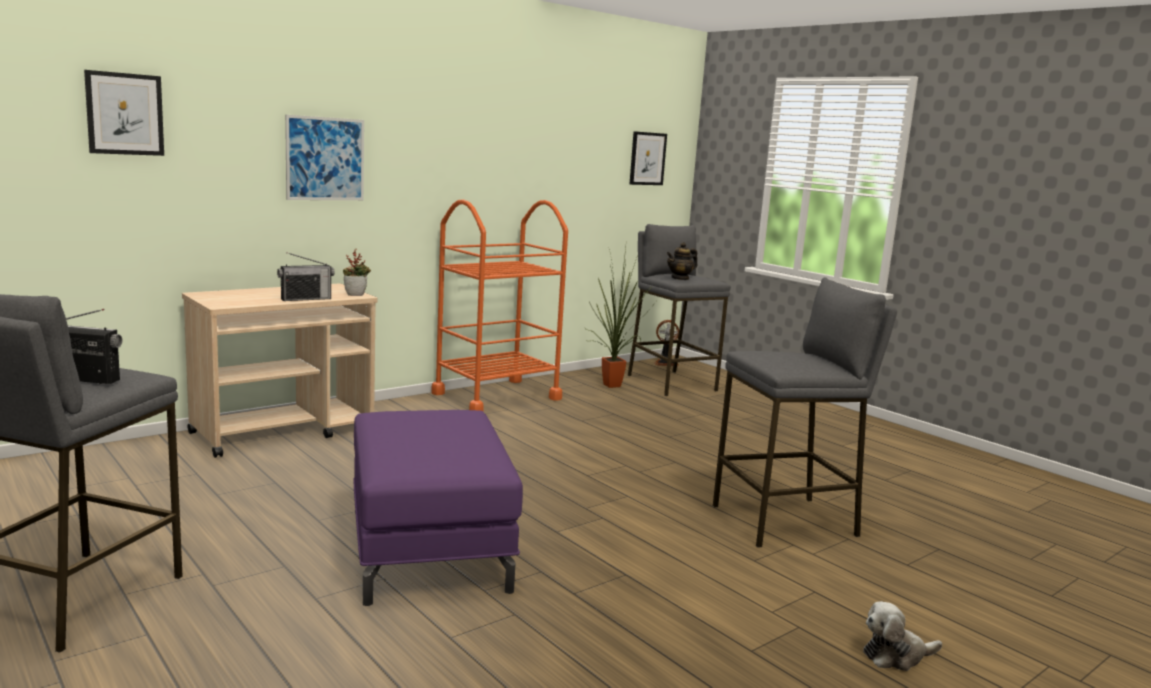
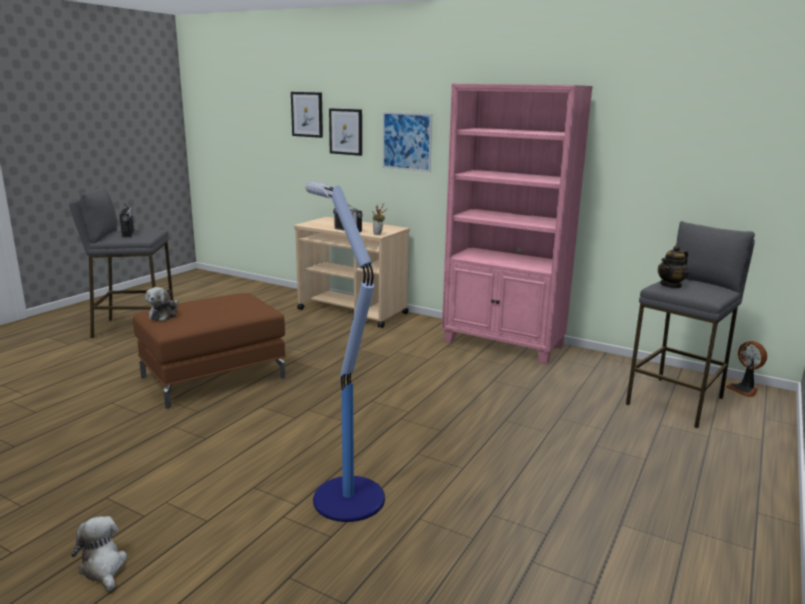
camera: 70 degrees right, 5 degrees up
purple ottoman [353,410,523,606] -> brown ottoman [133,293,286,409]
orange cart [431,199,568,411] -> pink bookcase [442,83,593,364]
potted plant [584,247,656,388] -> none
picture [630,131,667,185] -> picture moved to [329,108,362,156]
teapot [666,242,697,280] -> teapot turned 75 degrees counterclockwise [658,245,689,289]
grey stool [713,277,897,548] -> floor lamp [306,181,385,522]
none -> plush toy [145,287,179,321]

